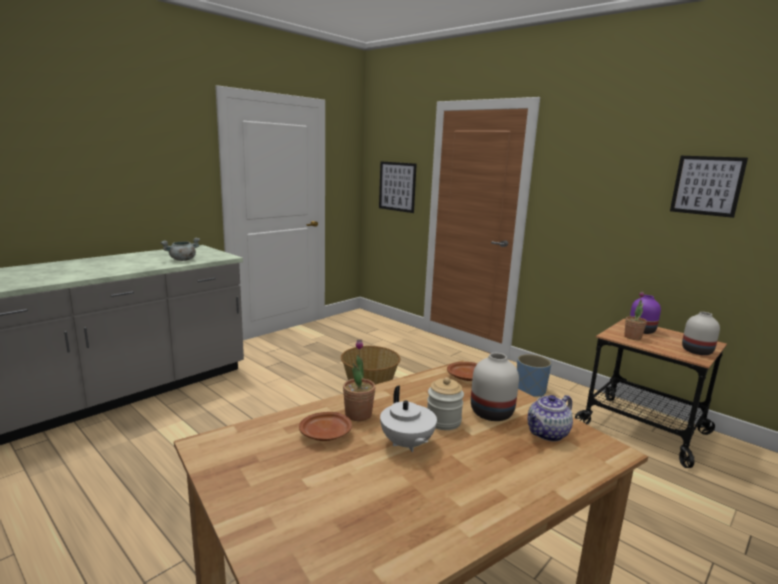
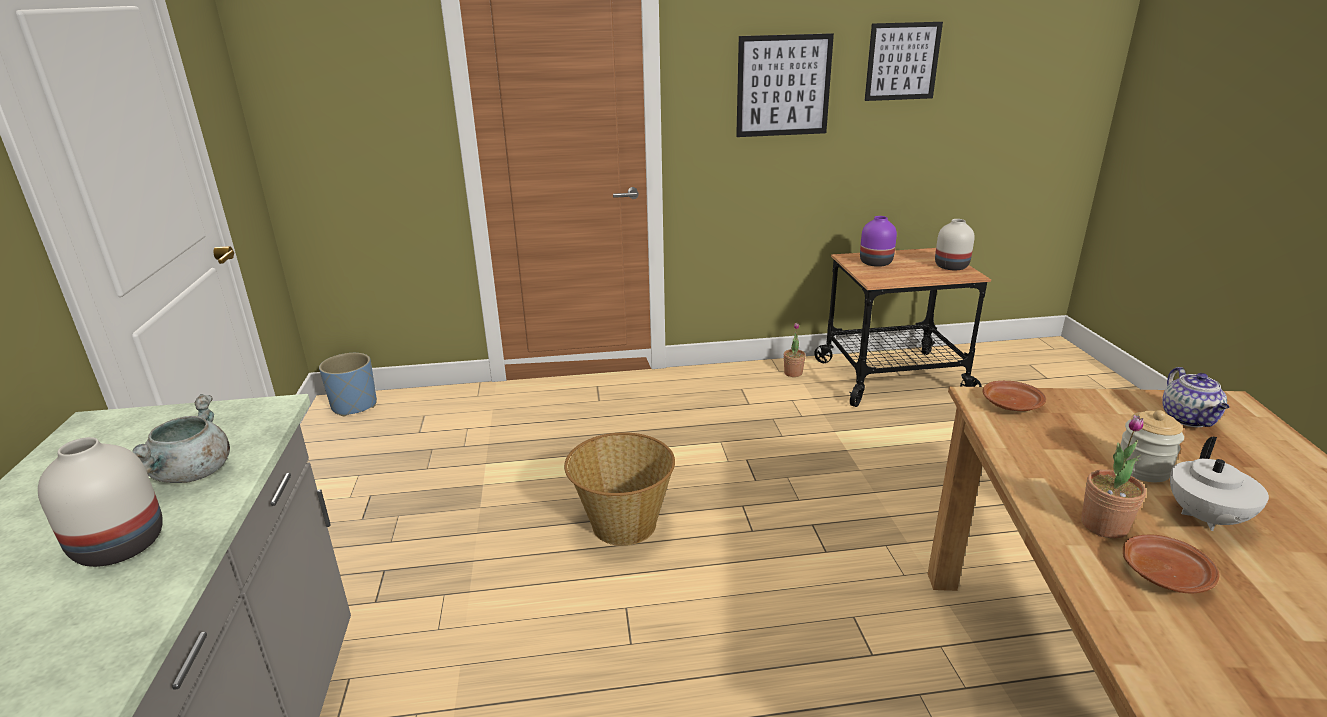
camera: 50 degrees left, 10 degrees up
picture [379,161,417,213] -> picture moved to [736,33,834,137]
white teapot [380,386,437,452] -> white teapot turned 90 degrees clockwise [1170,437,1269,531]
white vase [471,353,519,421] -> white vase moved to [38,437,163,567]
blue planter [517,354,551,397] -> blue planter moved to [319,353,377,417]
potted plant [624,291,647,340] -> potted plant moved to [783,323,806,377]

